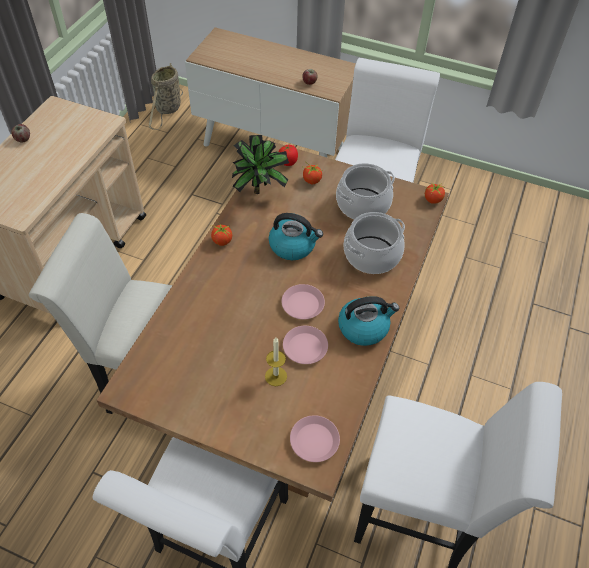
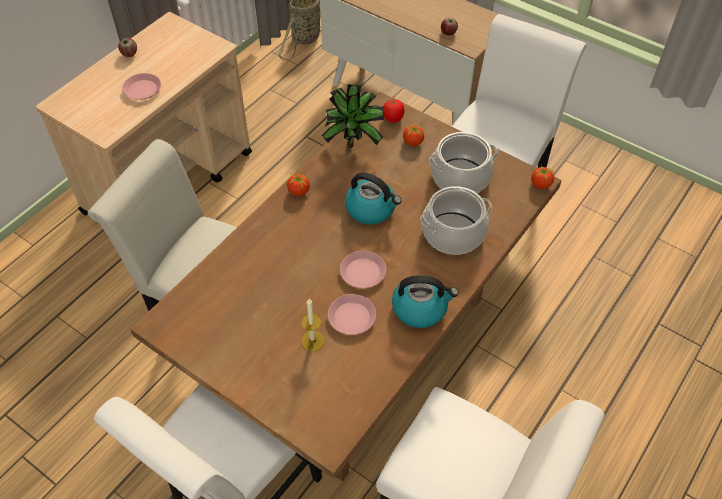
camera: 15 degrees right, 0 degrees up
pink plate [290,415,340,462] -> pink plate moved to [122,73,161,100]

